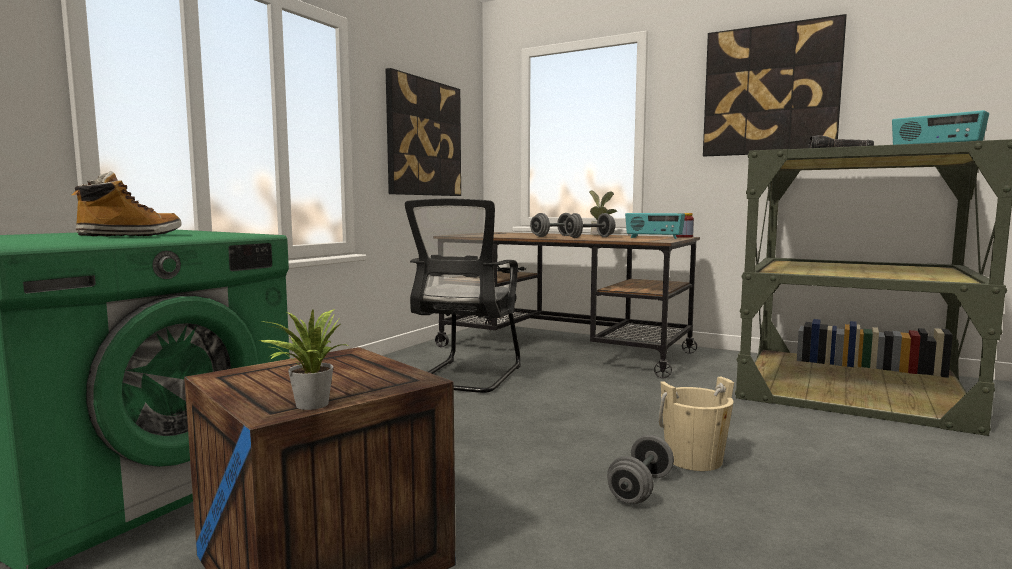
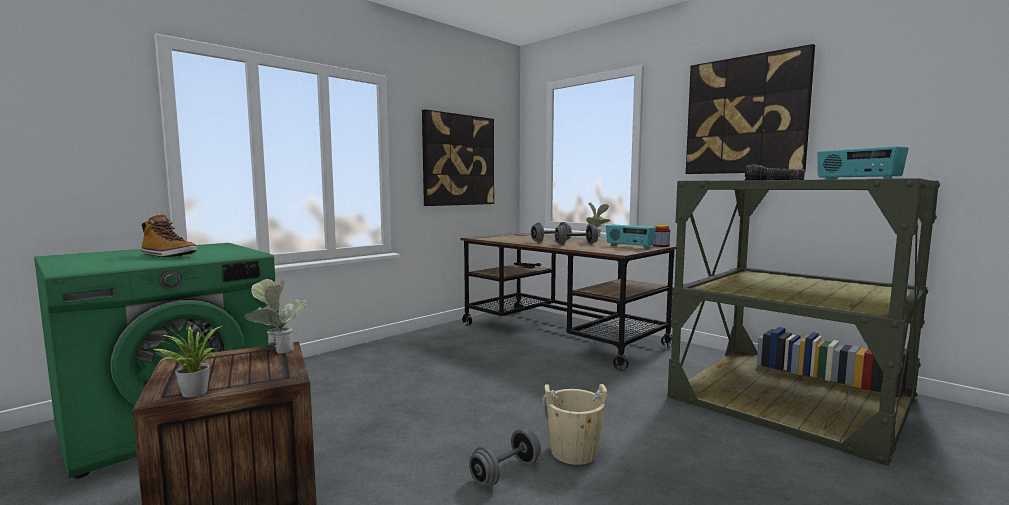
camera: 15 degrees right, 0 degrees up
boot [72,171,182,237] -> boot turned 60 degrees clockwise [141,213,197,257]
chair [405,199,521,393] -> none
none -> potted plant [244,279,307,354]

